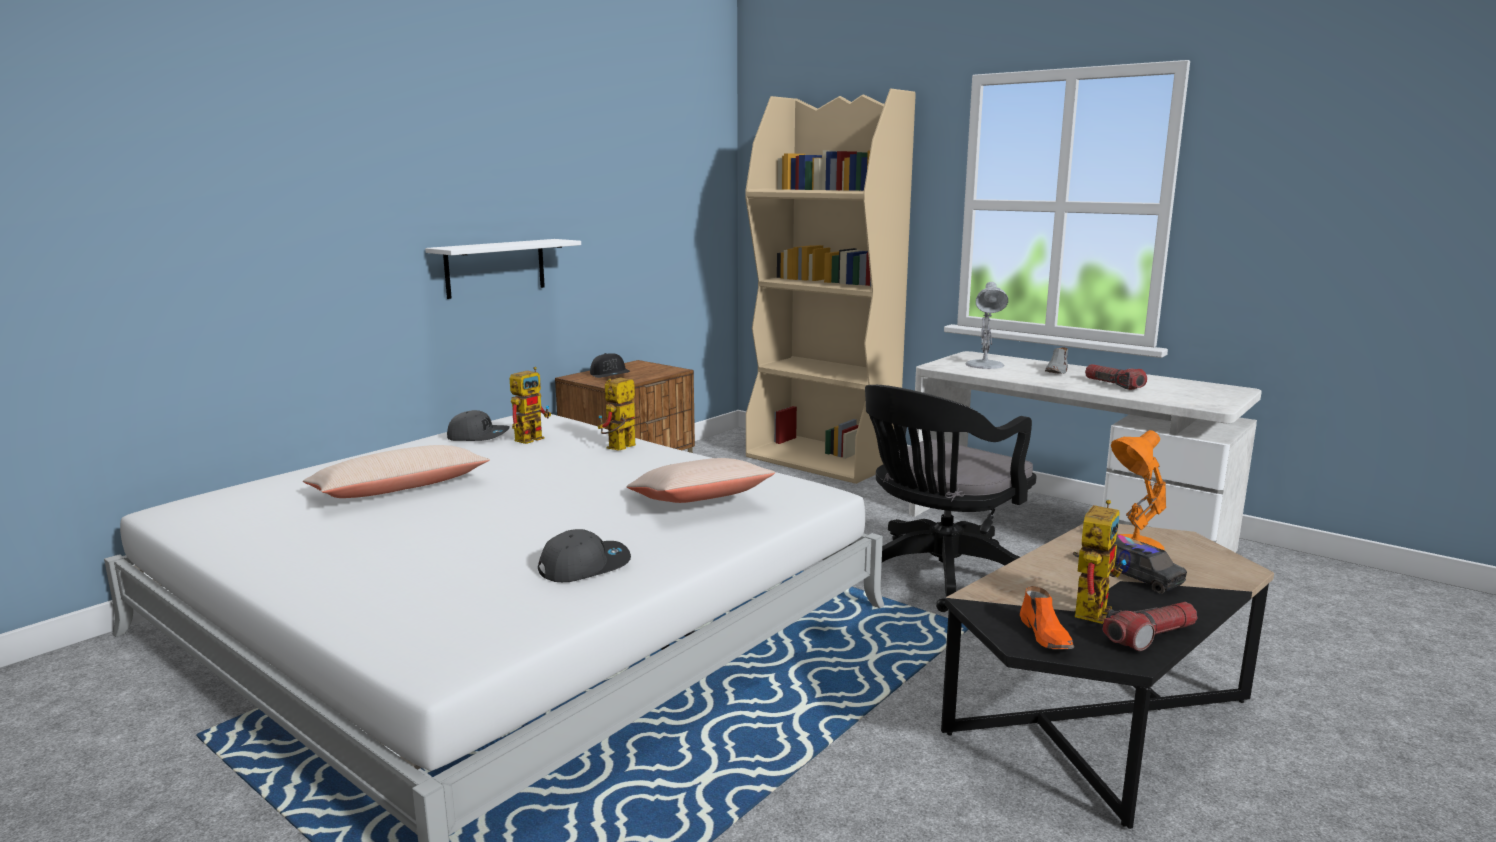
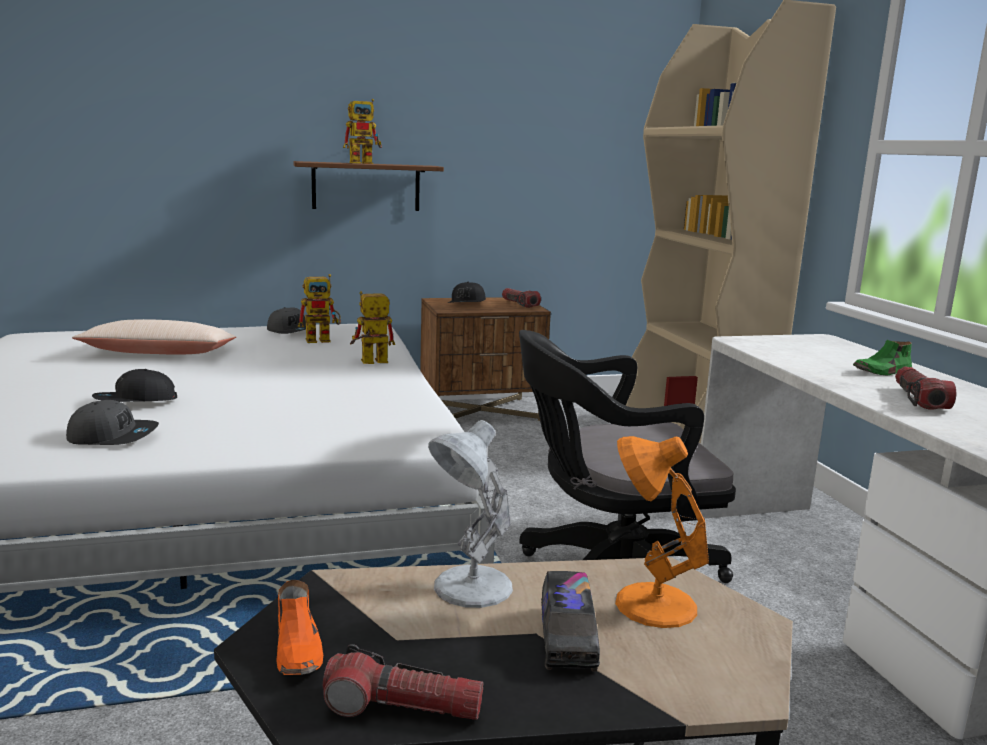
camera: 35 degrees right, 0 degrees up
white shelf [425,239,581,299] -> brown shelf [293,161,444,211]
beige pillow [626,458,775,503] -> none
white table lamp [966,282,1008,369] -> white table lamp moved to [428,420,513,608]
orange shoe [1020,586,1074,650] -> orange shoe turned 45 degrees counterclockwise [276,580,323,675]
grey shoe [1045,347,1068,374] -> green shoe [853,340,912,376]
toy robot [1073,500,1127,624] -> toy robot moved to [343,99,382,164]
none -> black cap [92,369,177,402]
none -> flashlight [502,288,541,308]

